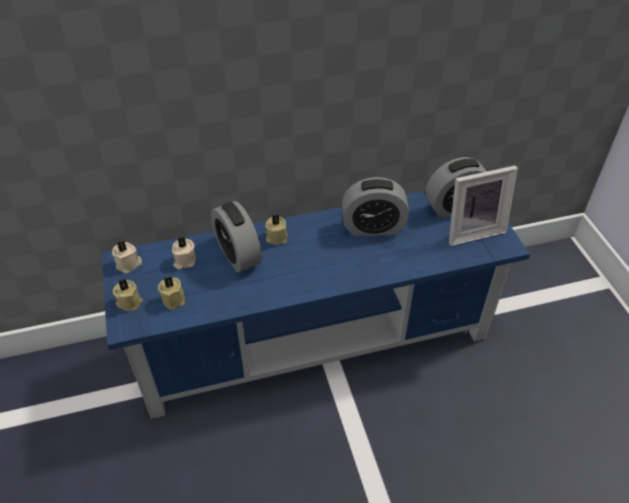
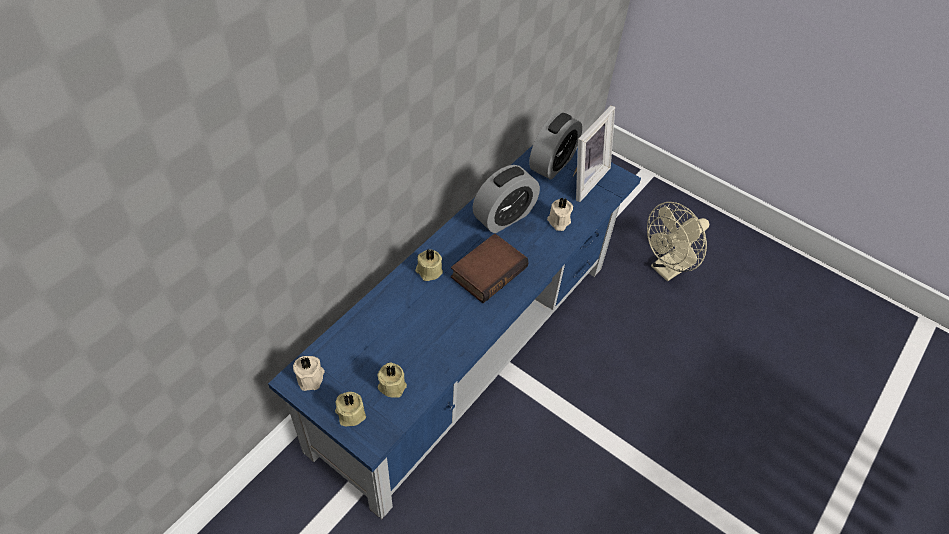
camera: 40 degrees left, 5 degrees up
beige candle [172,236,196,269] -> beige candle moved to [547,197,573,231]
alarm clock [211,201,262,273] -> none
none -> book [451,233,529,303]
none -> beige fan [647,202,709,281]

